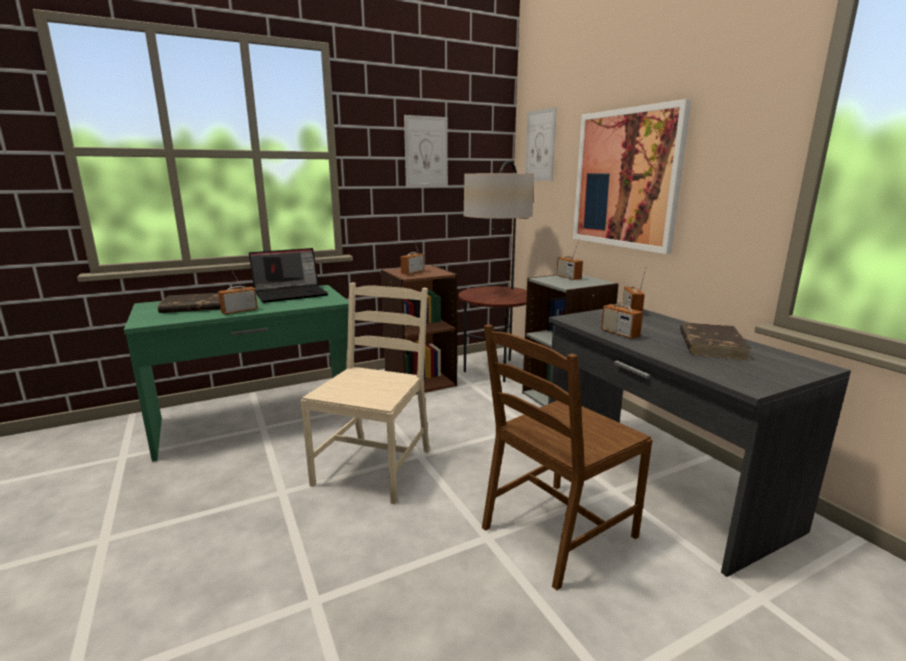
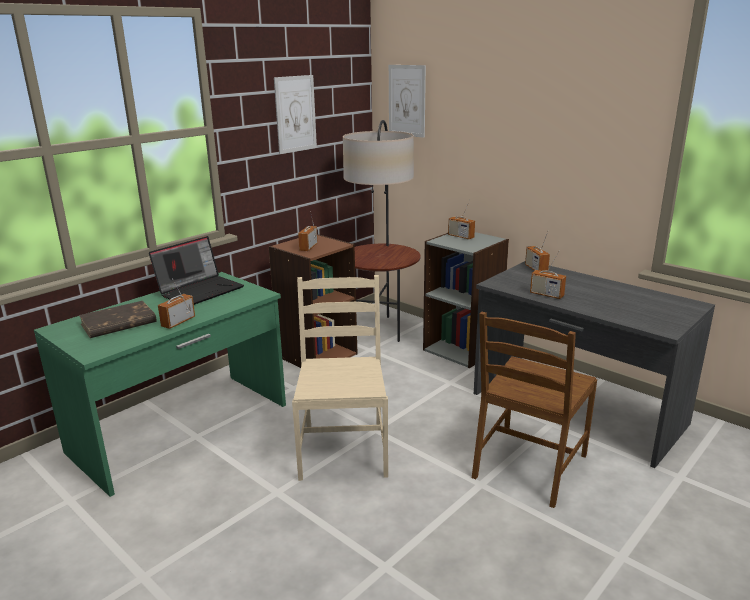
camera: 20 degrees left, 5 degrees up
picture [573,99,691,254] -> none
brown book [680,323,752,360] -> none

